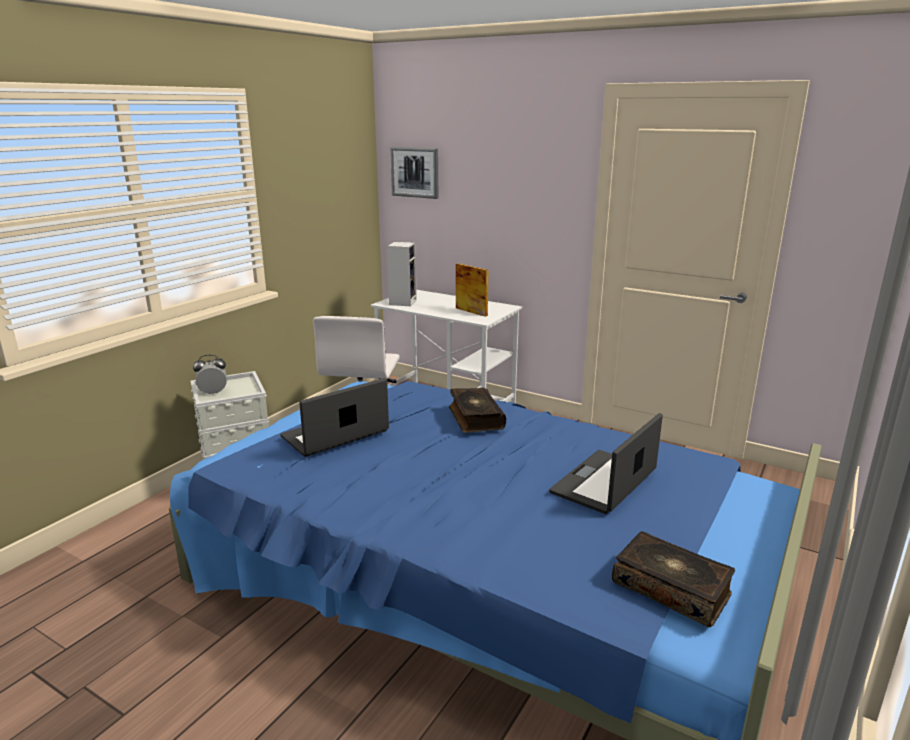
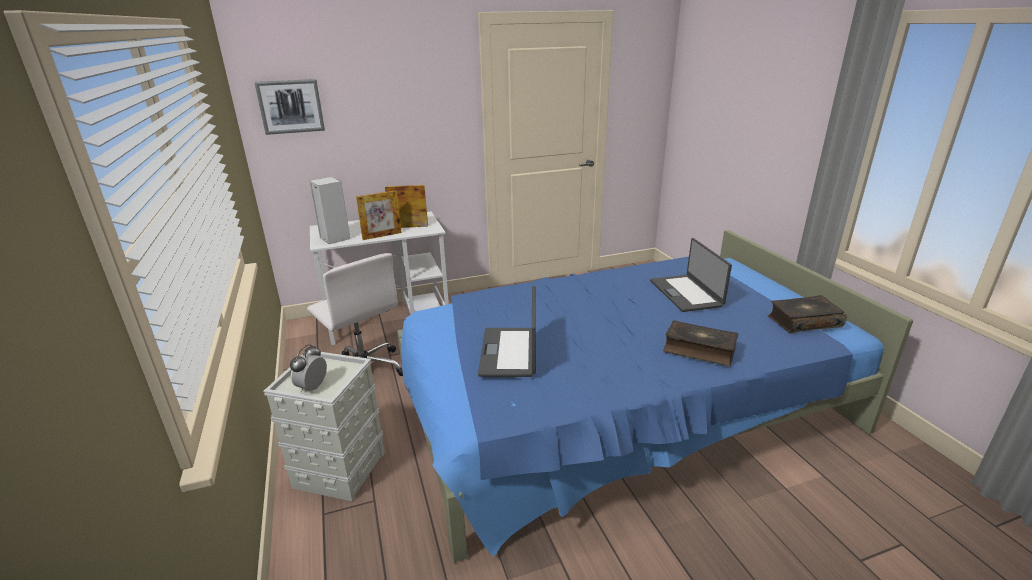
camera: 50 degrees left, 5 degrees up
book [449,388,506,433] -> book moved to [663,320,739,366]
none -> picture frame [356,190,402,240]

